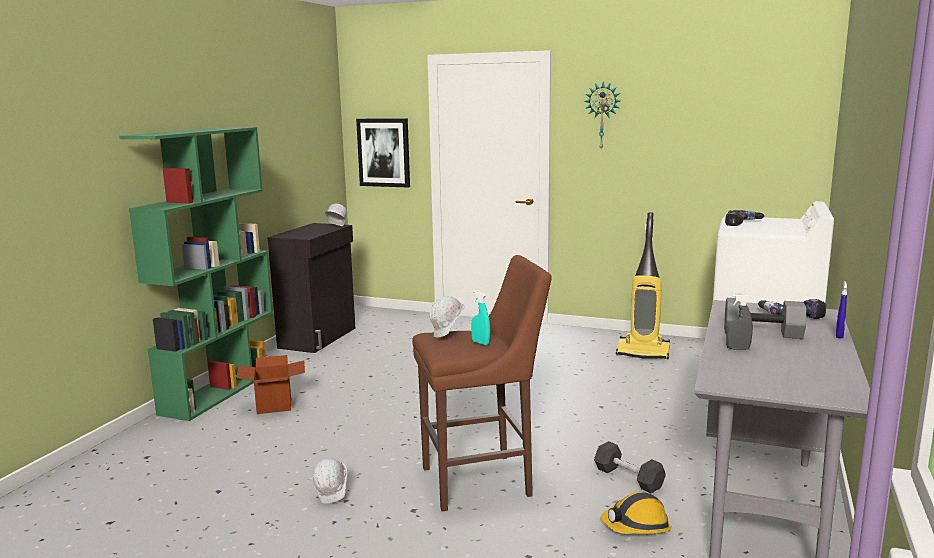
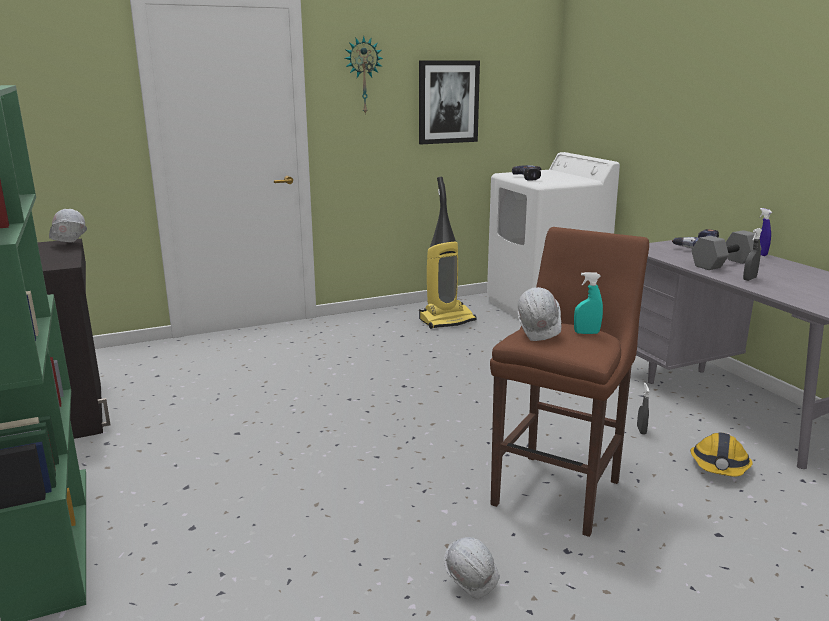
camera: 45 degrees left, 5 degrees up
cardboard box [236,355,305,414] -> none
picture [356,118,410,188] -> picture moved to [419,60,480,144]
black dumbbell [594,441,666,493] -> grey spray bottle [637,383,650,435]

